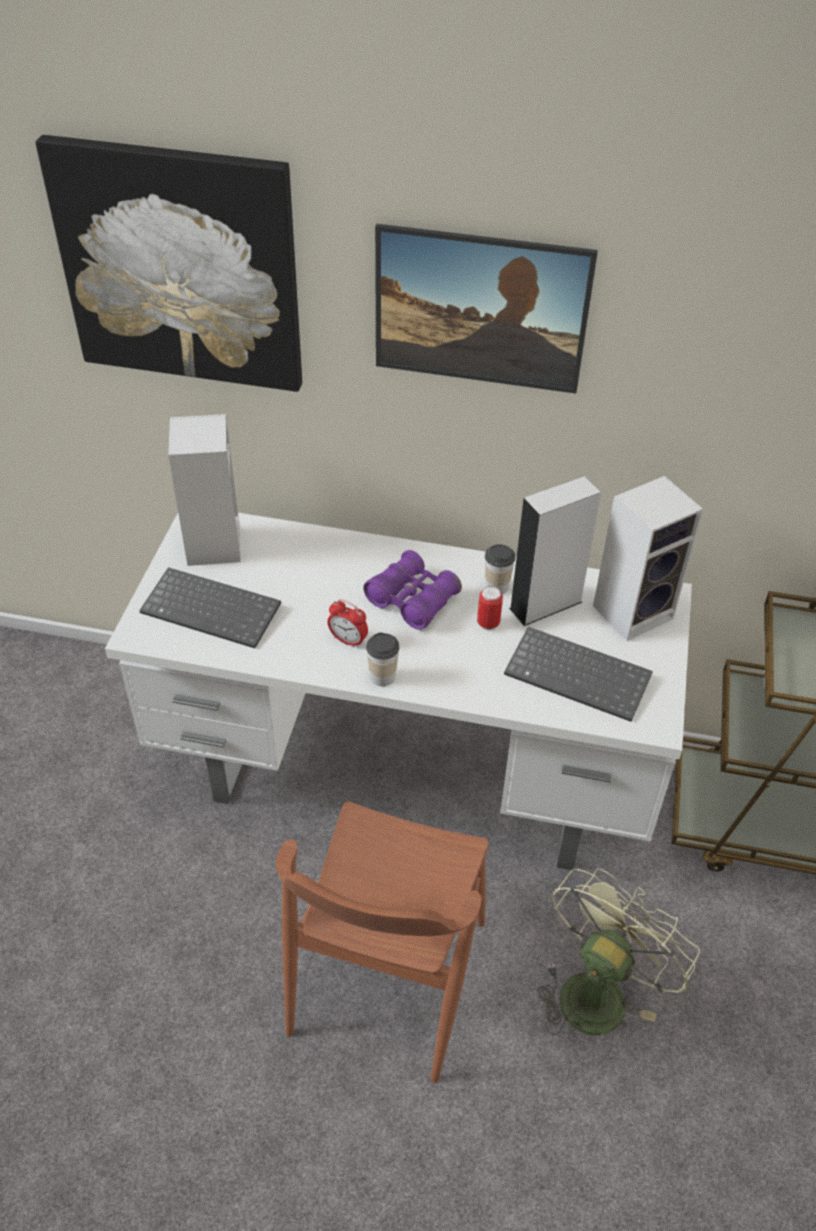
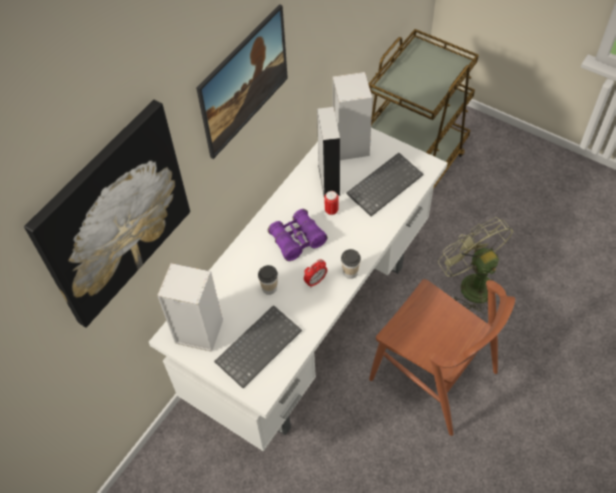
camera: 65 degrees left, 10 degrees up
cup [485,544,515,594] -> cup moved to [258,265,278,295]

